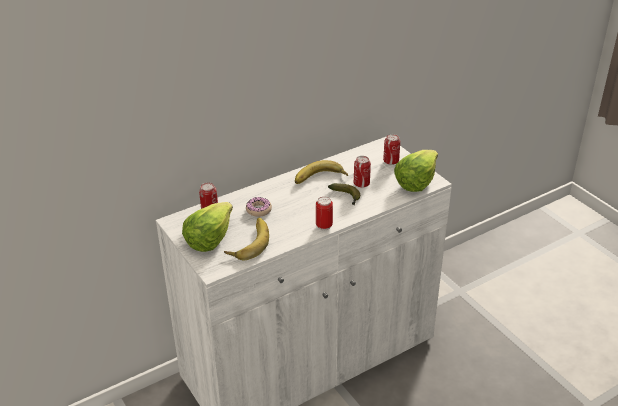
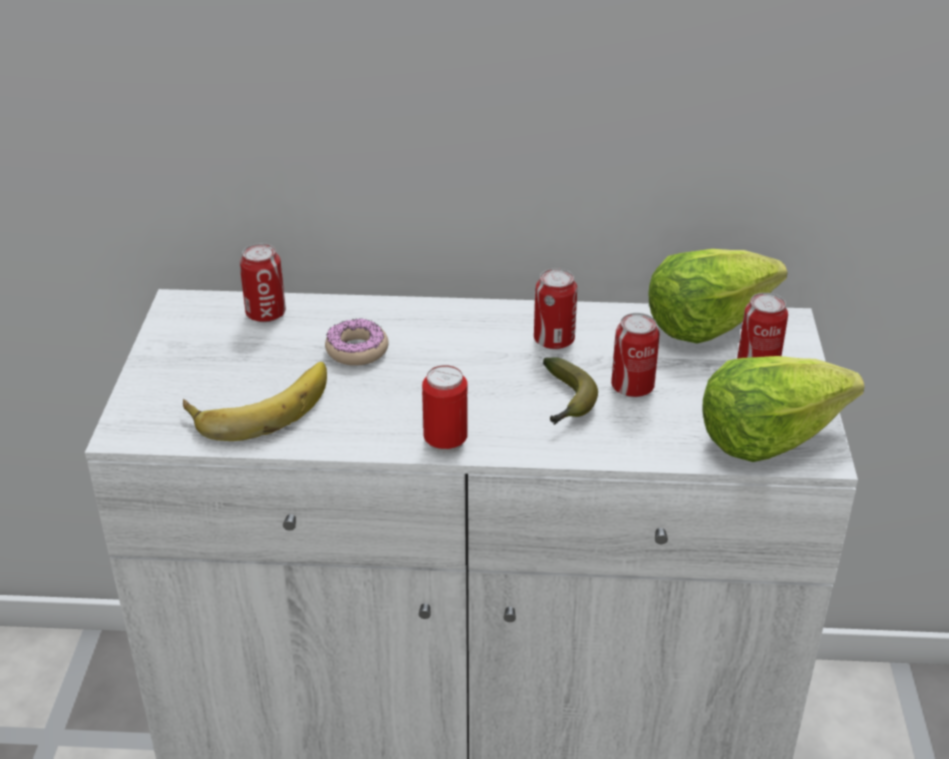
camera: 35 degrees right, 0 degrees up
lettuce [182,202,233,252] -> lettuce moved to [649,249,787,344]
banana [295,160,348,184] -> can [534,268,577,349]

